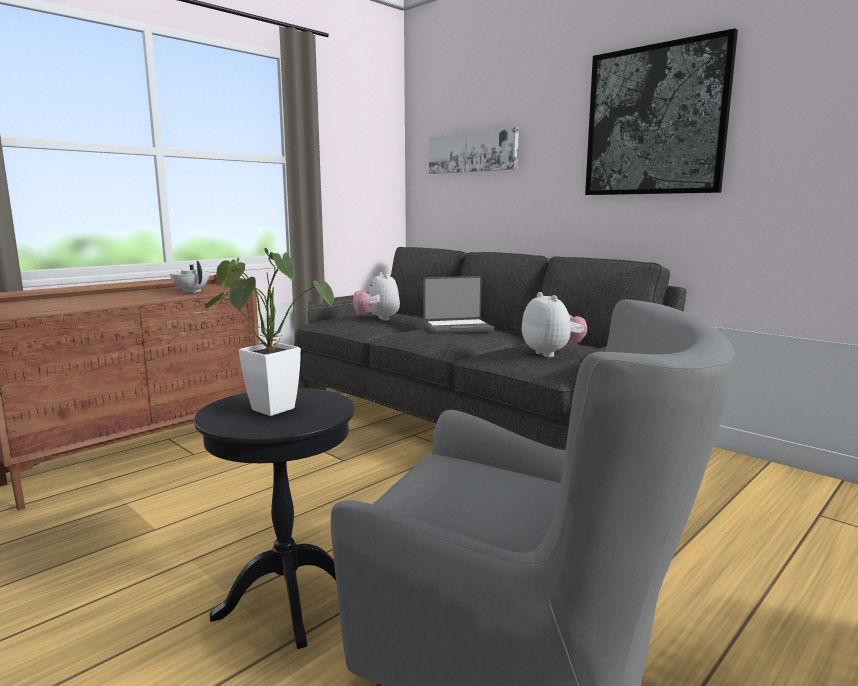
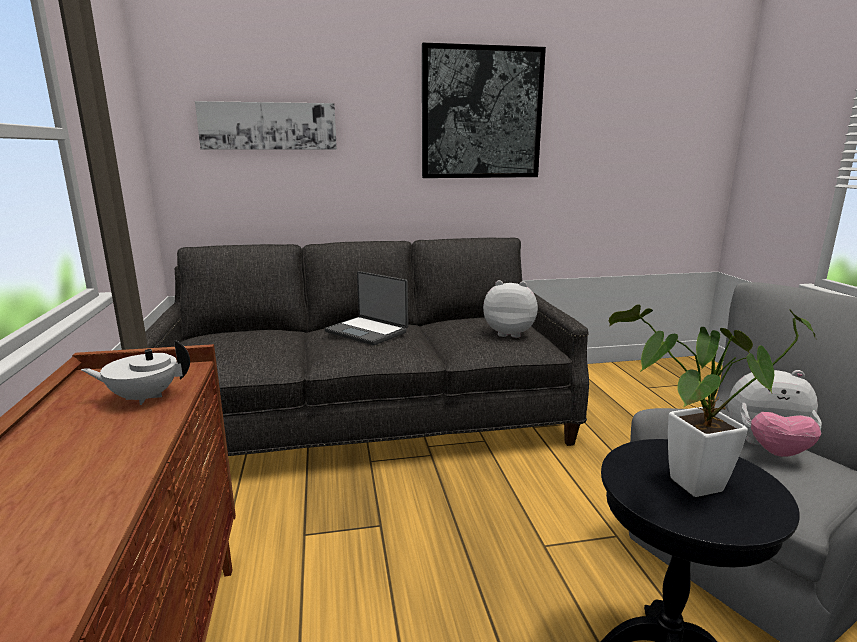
camera: 55 degrees left, 5 degrees up
plush toy [353,272,400,321] -> plush toy moved to [728,370,822,457]
laptop [424,276,494,334] -> laptop turned 105 degrees clockwise [325,271,408,345]

